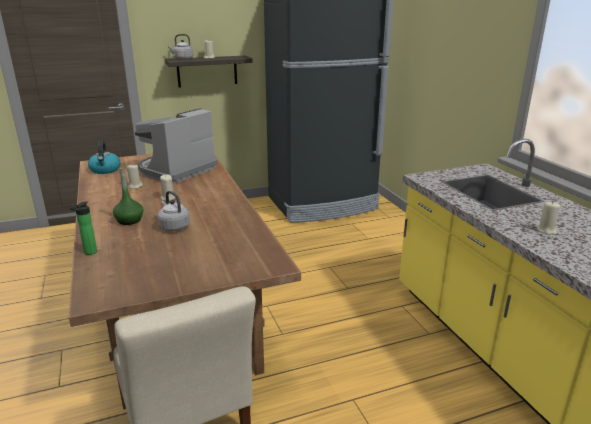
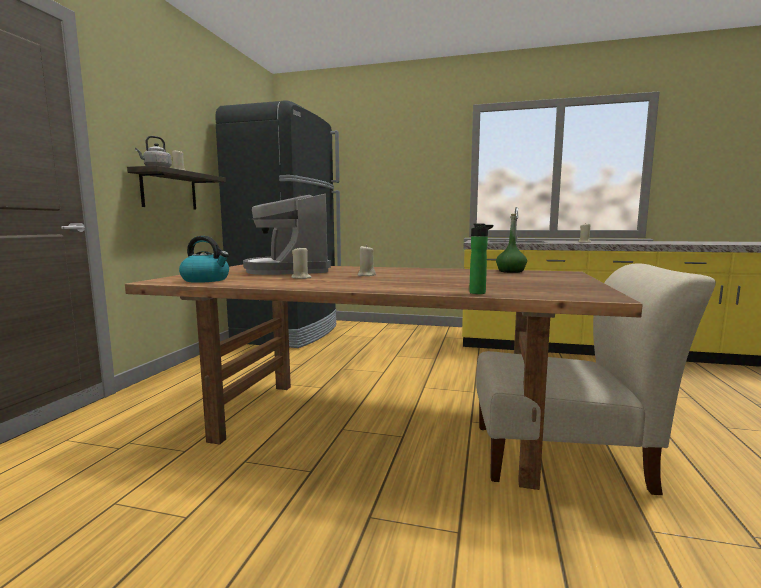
camera: 55 degrees left, 15 degrees down
green bottle [113,167,143,225] -> green bottle moved to [496,214,527,273]
grey kettle [157,191,190,231] -> none

